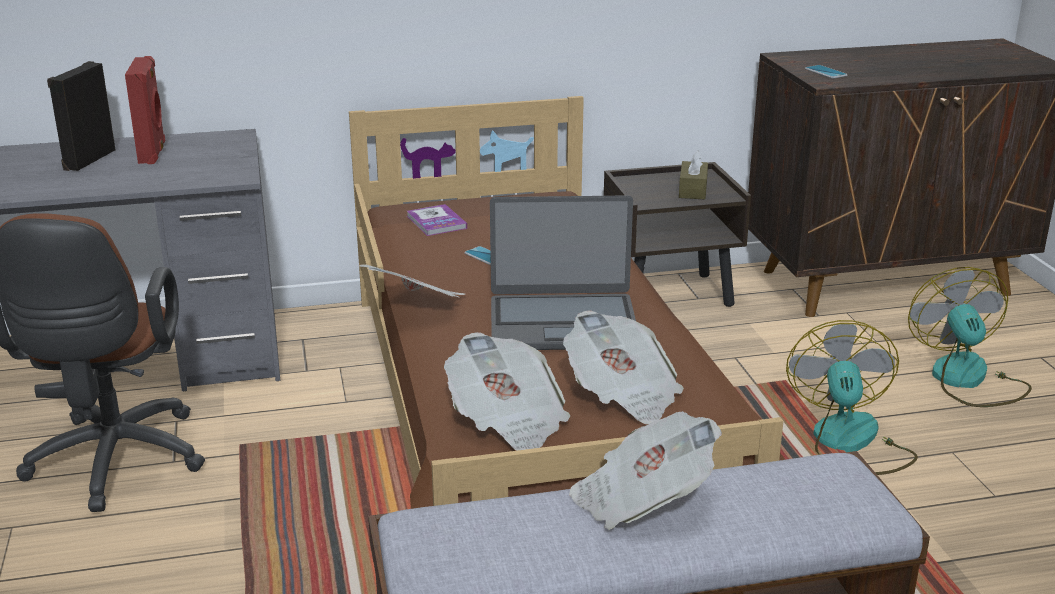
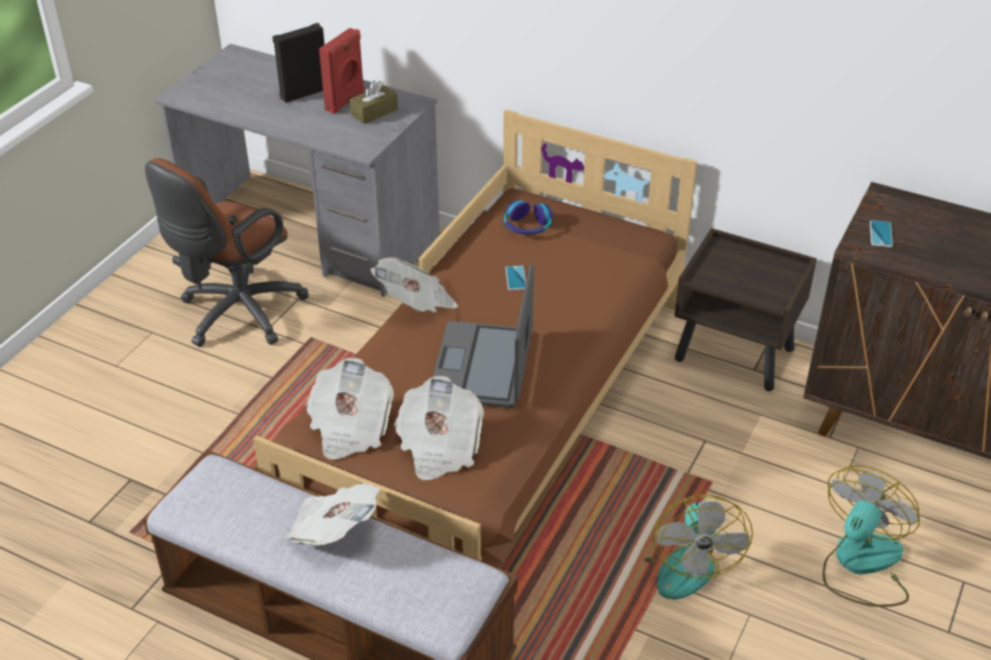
camera: 40 degrees right, 15 degrees up
book [407,204,467,236] -> headphones [504,200,553,235]
laptop [490,195,636,350] -> laptop turned 60 degrees clockwise [433,264,534,408]
brown tissue box [679,150,708,199] -> brown tissue box moved to [349,80,398,124]
fan [786,320,918,475] -> fan turned 135 degrees clockwise [644,494,753,600]

